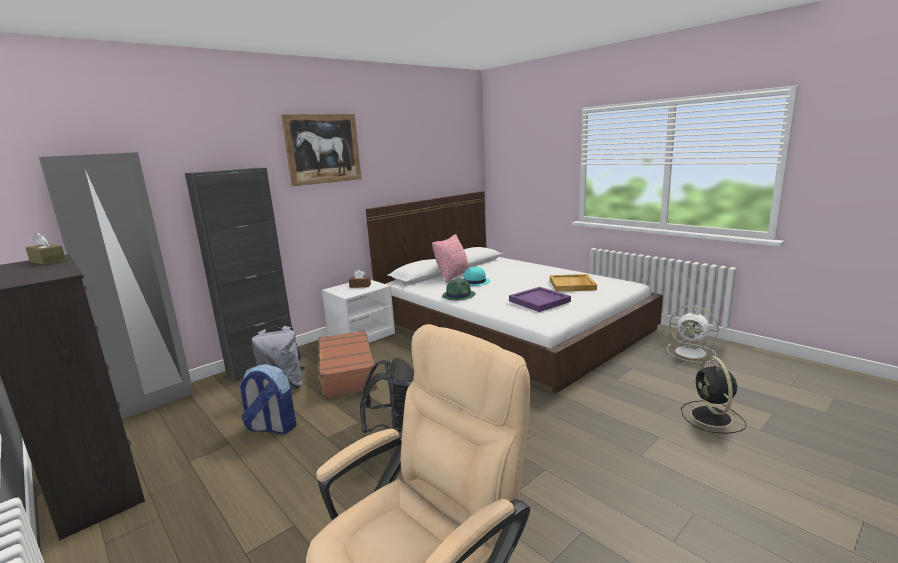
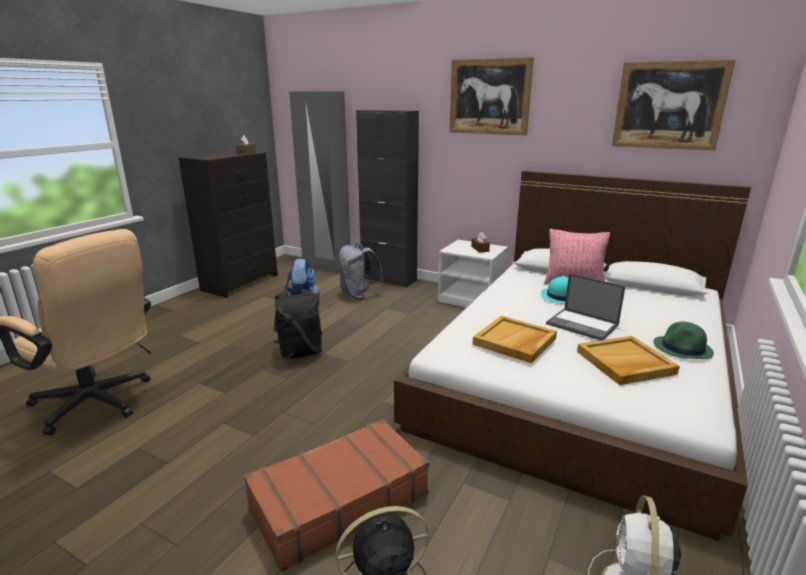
camera: 70 degrees right, 5 degrees up
brown suitcase [317,330,377,398] -> brown suitcase moved to [244,419,429,571]
green hat [442,279,476,300] -> green hat moved to [653,322,714,359]
purple tray [509,287,571,312] -> beige tray [472,316,557,363]
none -> laptop [546,273,625,340]
none -> picture [612,59,736,151]

